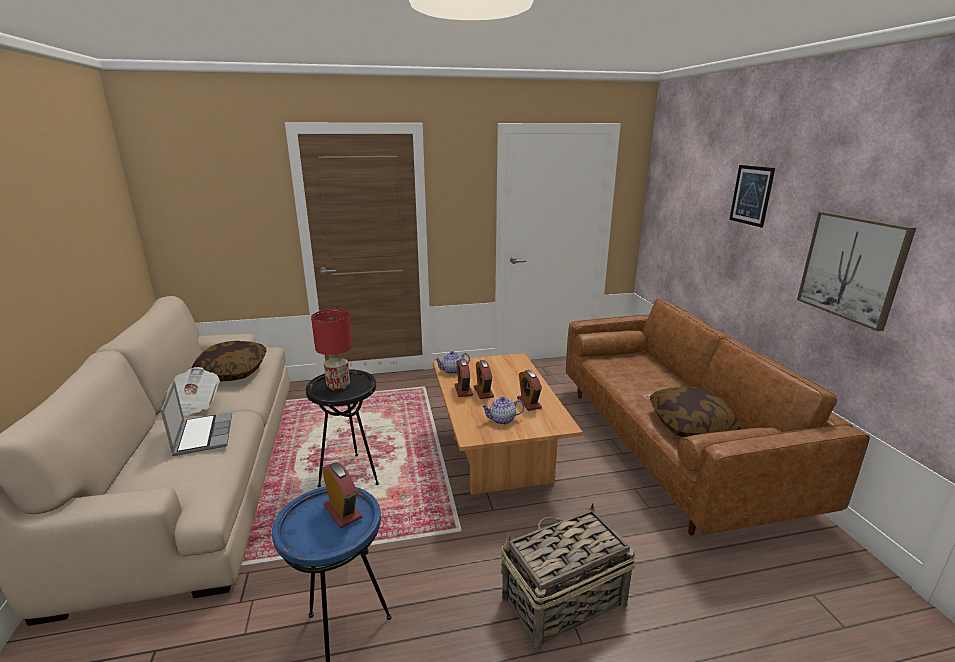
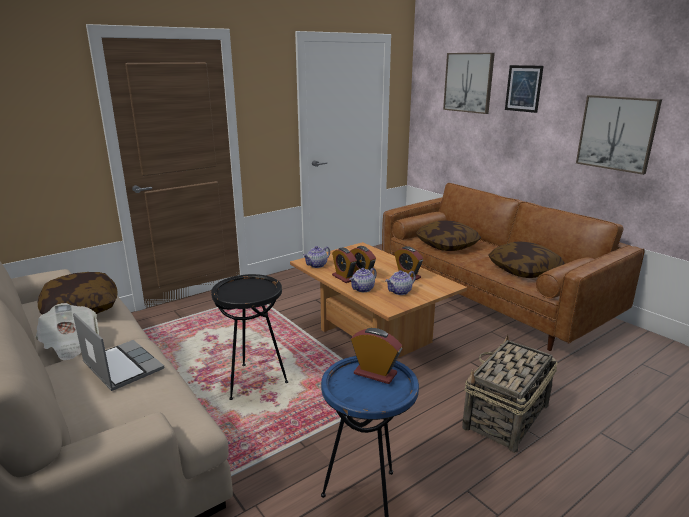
camera: 25 degrees left, 0 degrees up
red table lamp [311,309,353,391] -> none
none -> teapot [349,268,377,292]
none -> pillow [416,220,481,251]
none -> picture [443,53,495,114]

